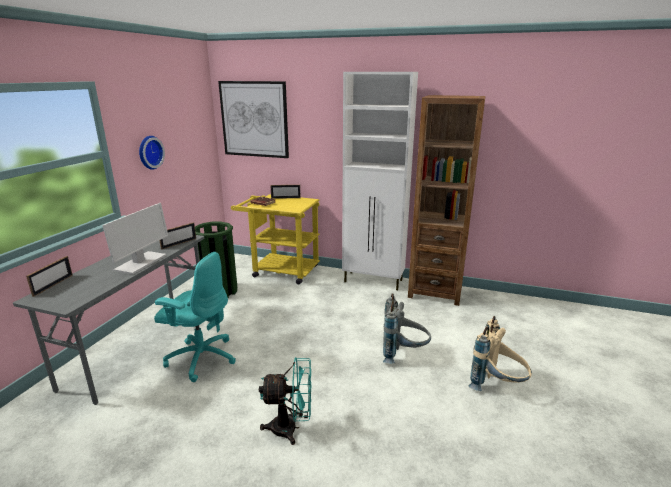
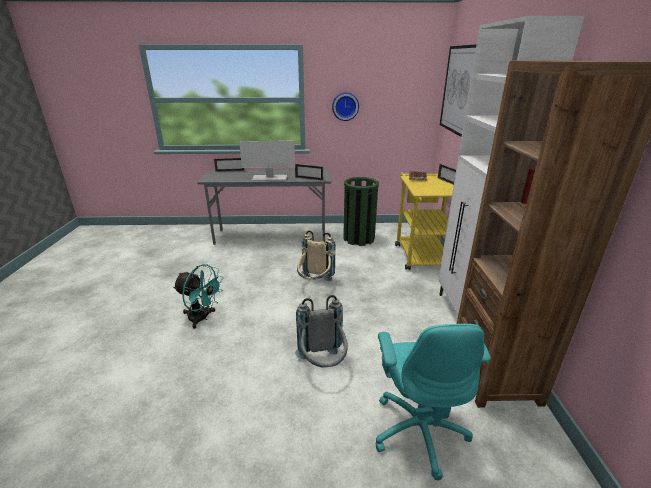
camera: 70 degrees right, 5 degrees up
turquoise office chair [154,252,236,382] -> turquoise office chair moved to [375,324,491,480]
turquoise fan [259,357,311,445] -> turquoise fan turned 45 degrees counterclockwise [173,264,223,329]
beige backpack [469,316,532,391] -> beige backpack moved to [297,230,336,281]

